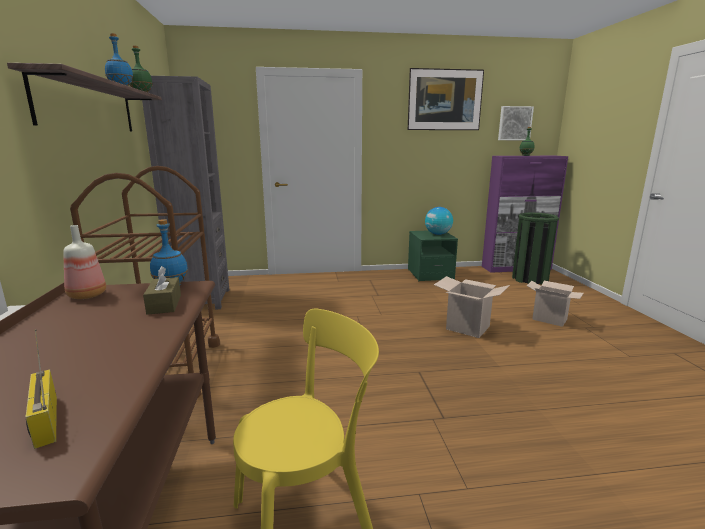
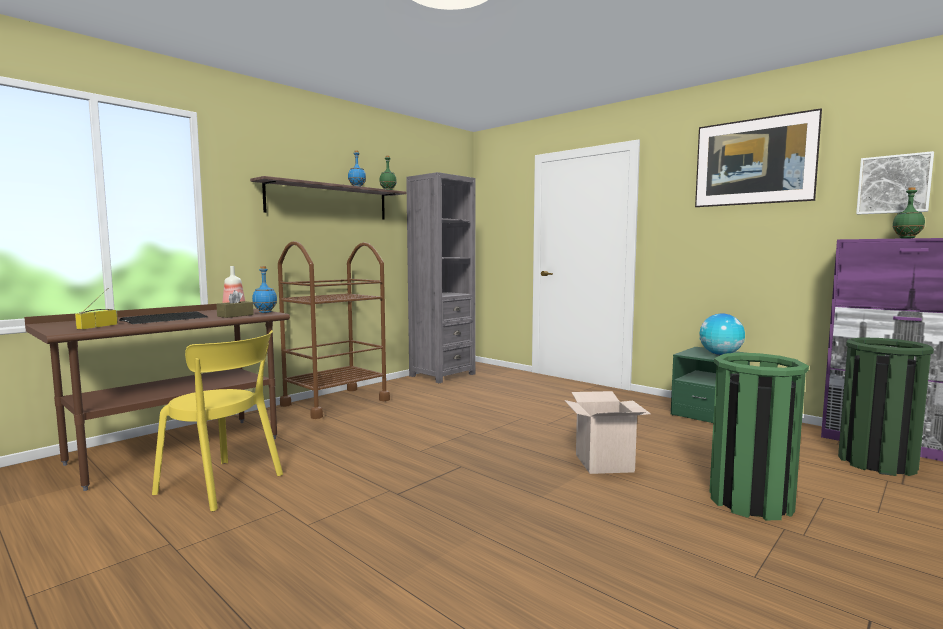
camera: 50 degrees right, 10 degrees down
cardboard box [527,281,583,327] -> green trash can [709,353,809,521]
none -> keyboard [119,311,208,324]

